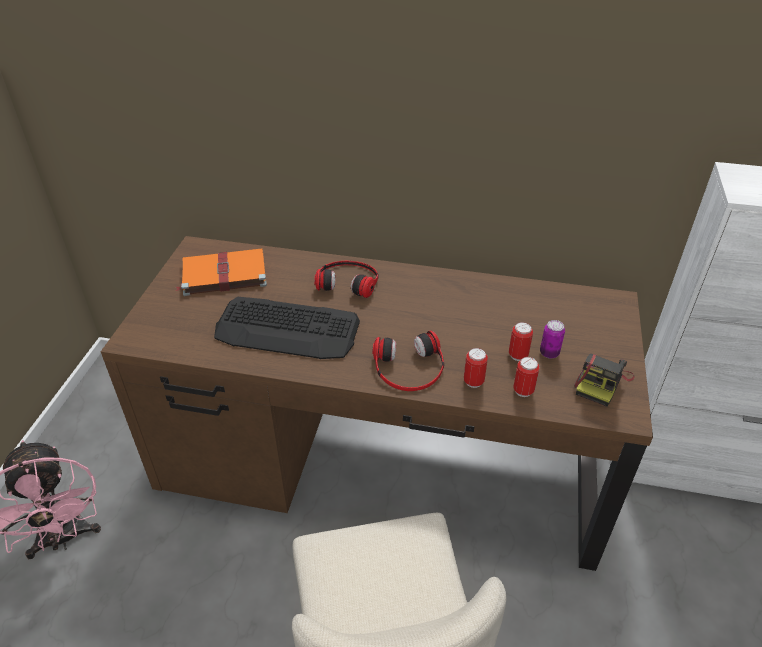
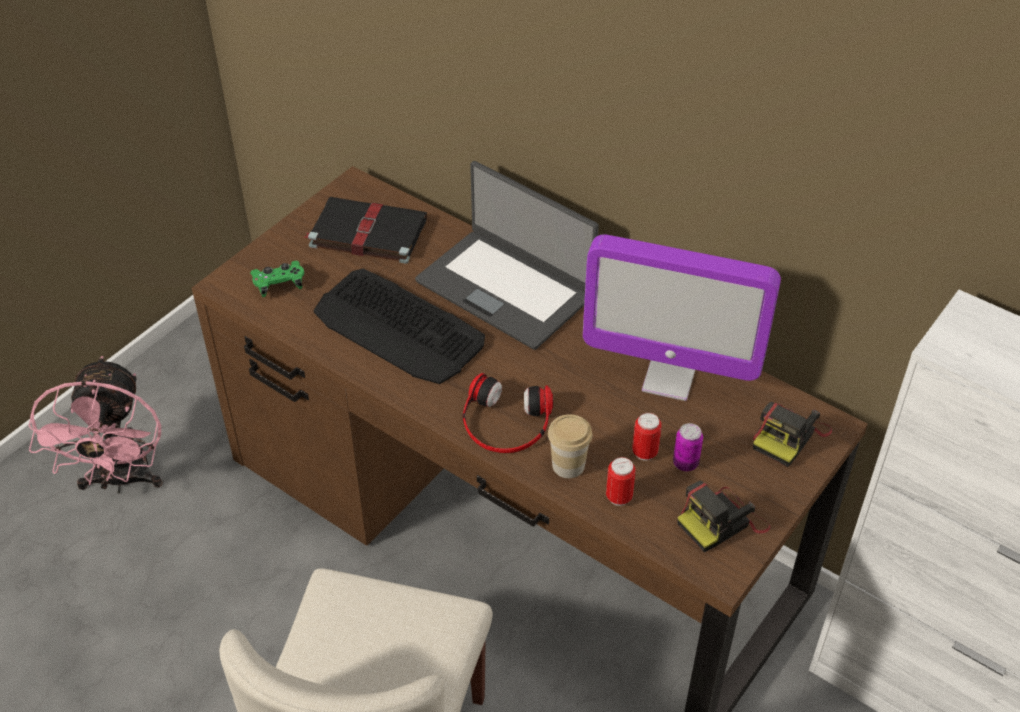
camera: 25 degrees right, 5 degrees up
orange book [176,249,267,296] -> black book [305,197,427,264]
headphones [315,261,379,298] -> laptop [415,161,599,350]
can [464,348,488,388] -> cup [548,414,592,478]
none -> green game controller [250,261,304,297]
none -> monitor [583,234,781,401]
none -> camera [753,402,832,467]

